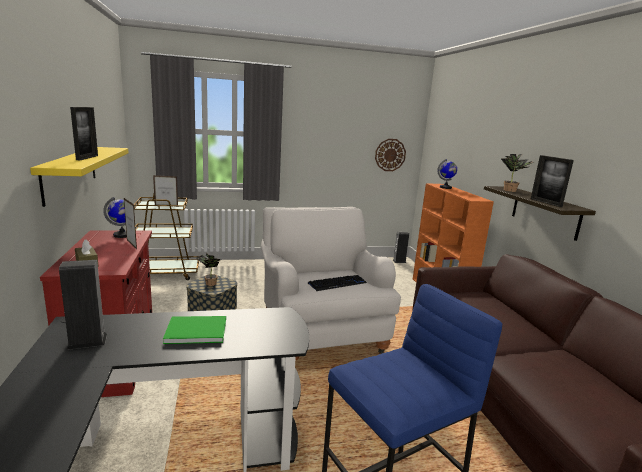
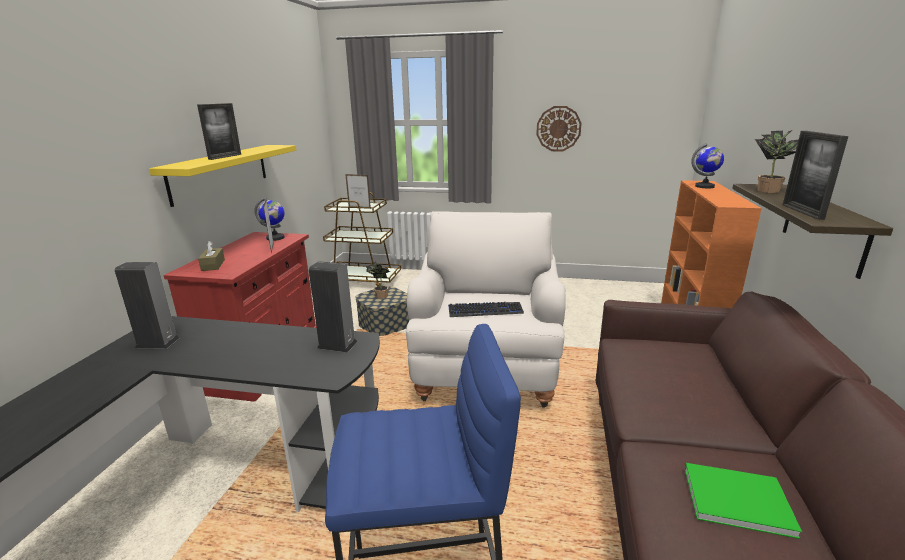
camera: 25 degrees right, 5 degrees up
green book [163,316,226,344] -> green book moved to [685,463,802,539]
wall clock [375,139,406,171] -> wall clock moved to [536,106,582,151]
speaker [393,232,409,263] -> speaker moved to [309,261,358,353]

